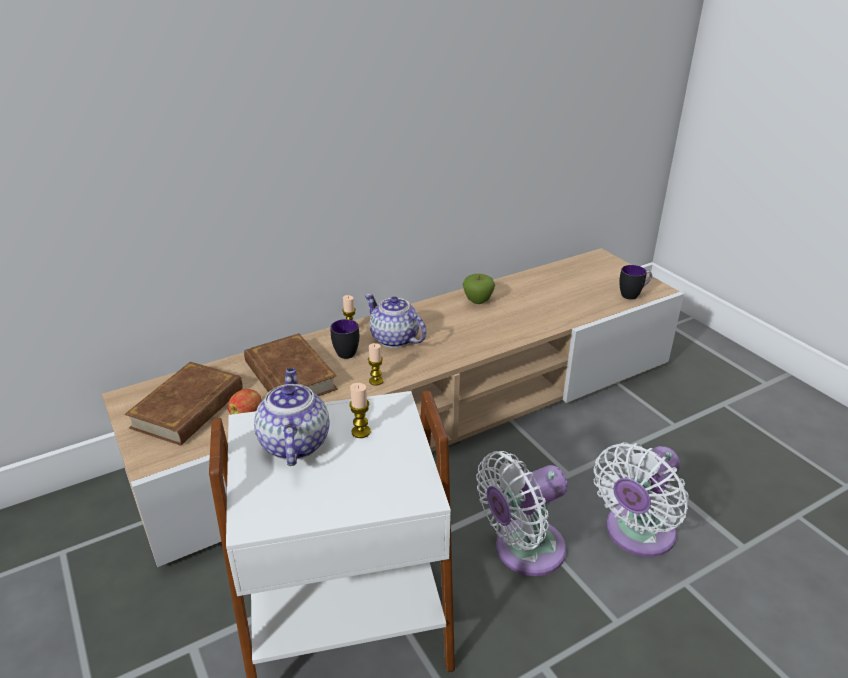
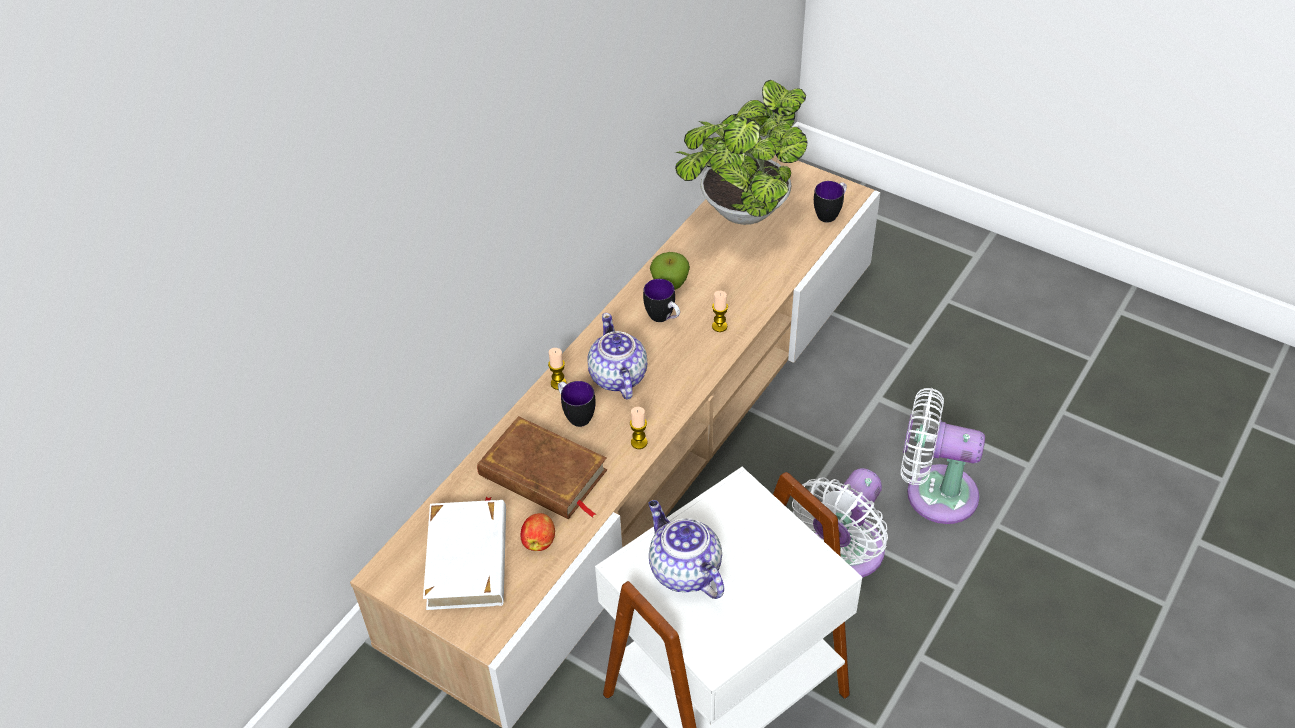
camera: 25 degrees left, 15 degrees up
brown book [125,362,243,446] -> white book [423,496,506,610]
candle [349,383,371,438] -> candle moved to [712,291,728,332]
teapot [364,294,426,348] -> teapot turned 60 degrees clockwise [587,313,647,400]
white fan [594,442,689,557] -> white fan turned 90 degrees clockwise [901,388,985,524]
none -> mug [643,279,680,322]
none -> potted plant [674,80,808,225]

